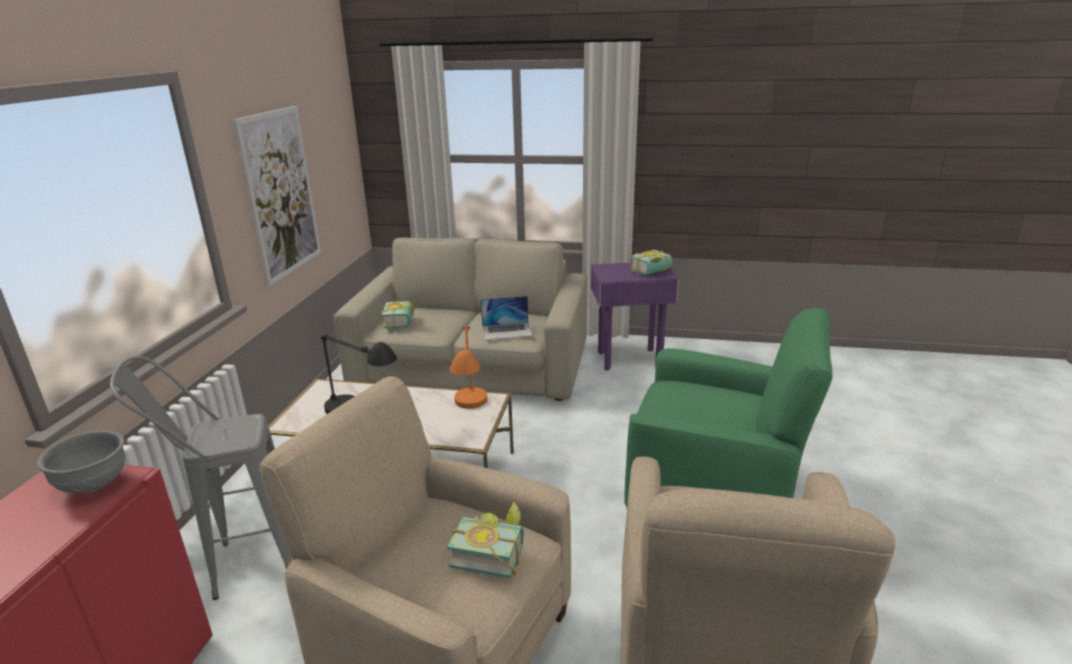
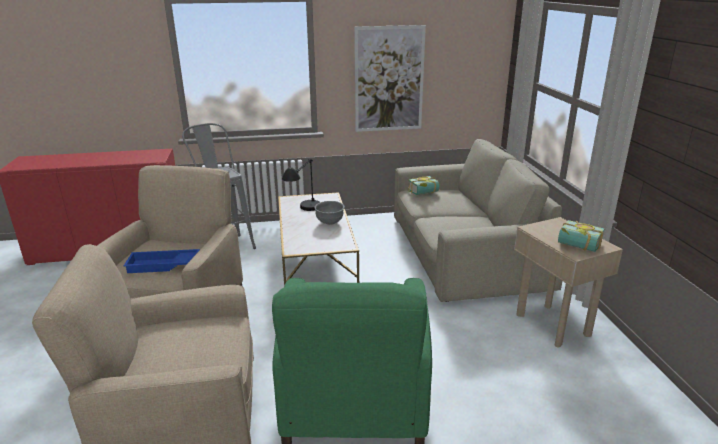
camera: 70 degrees right, 0 degrees up
grey bowl [37,430,125,493] -> grey bowl moved to [315,201,345,225]
book [447,502,524,578] -> blue tray [124,249,200,273]
orange table lamp [450,326,487,409] -> none
laptop [481,296,533,340] -> none
purple side table [591,262,679,370] -> beige side table [514,217,623,348]

